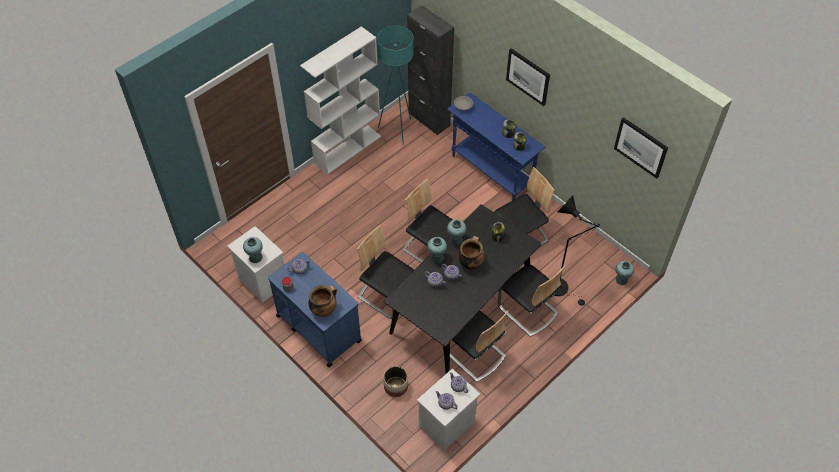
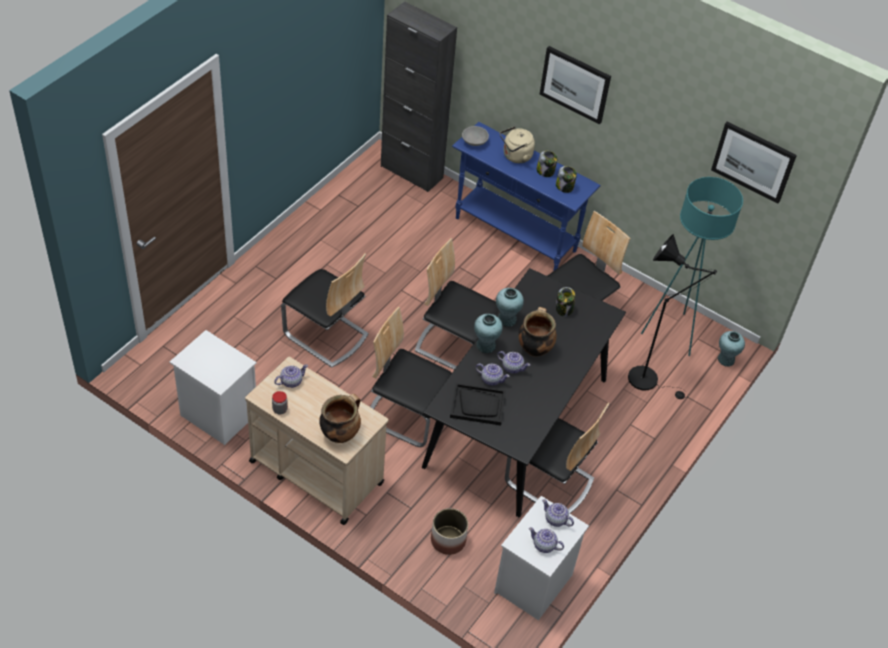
camera: 15 degrees left, 5 degrees down
turquoise vase [243,237,263,263] -> none
blue cart [268,252,362,367] -> beige cart [245,357,388,525]
white bookcase [300,26,381,175] -> none
turquoise floor lamp [377,25,414,145] -> turquoise floor lamp moved to [641,177,743,356]
chair [498,265,566,337] -> chair moved to [281,254,369,368]
none -> black tray [450,383,506,425]
none -> beige kettle [500,126,535,163]

